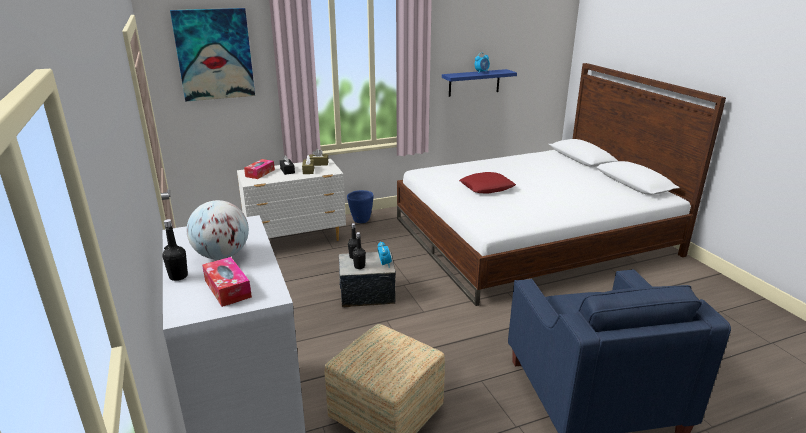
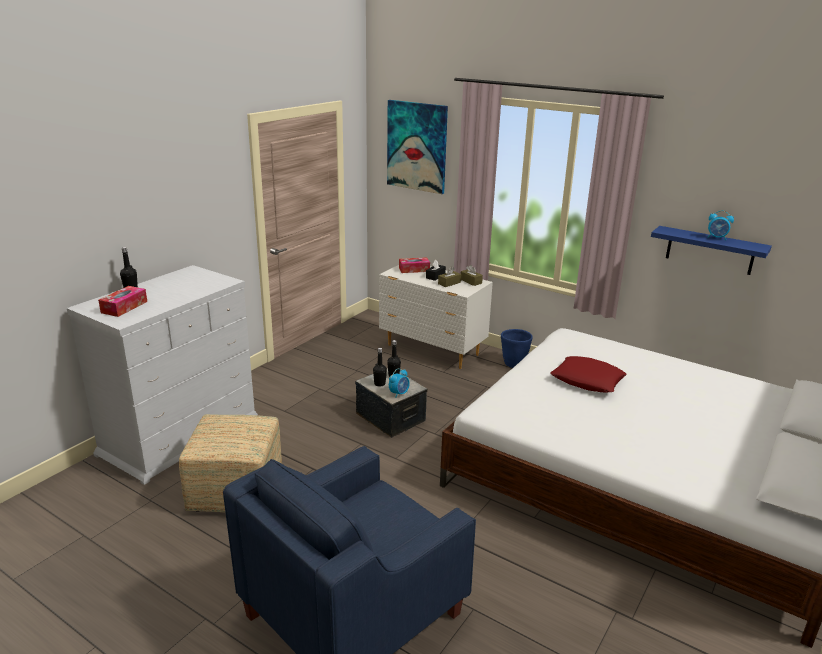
camera: 55 degrees right, 0 degrees up
globe [187,200,249,259] -> none

